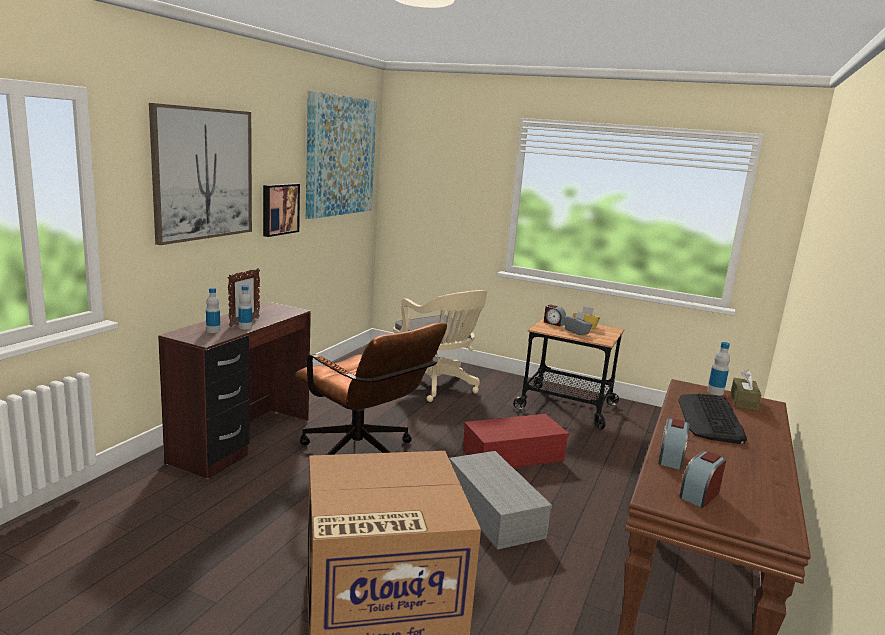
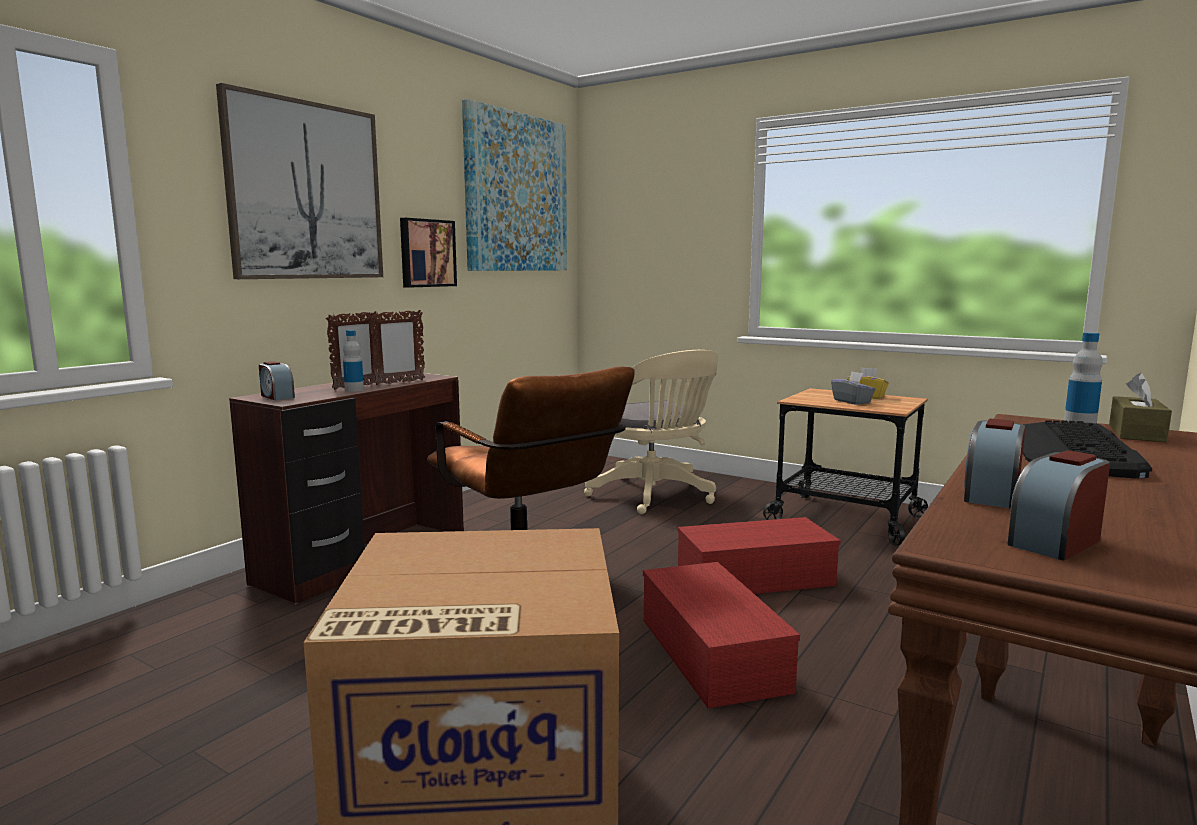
camera: 10 degrees right, 5 degrees down
bottle [206,288,220,333] -> none
grey storage box [449,451,552,550] -> red storage box [643,562,800,708]
alarm clock [544,304,566,326] -> alarm clock moved to [259,361,295,400]
none -> picture frame [369,309,425,385]

